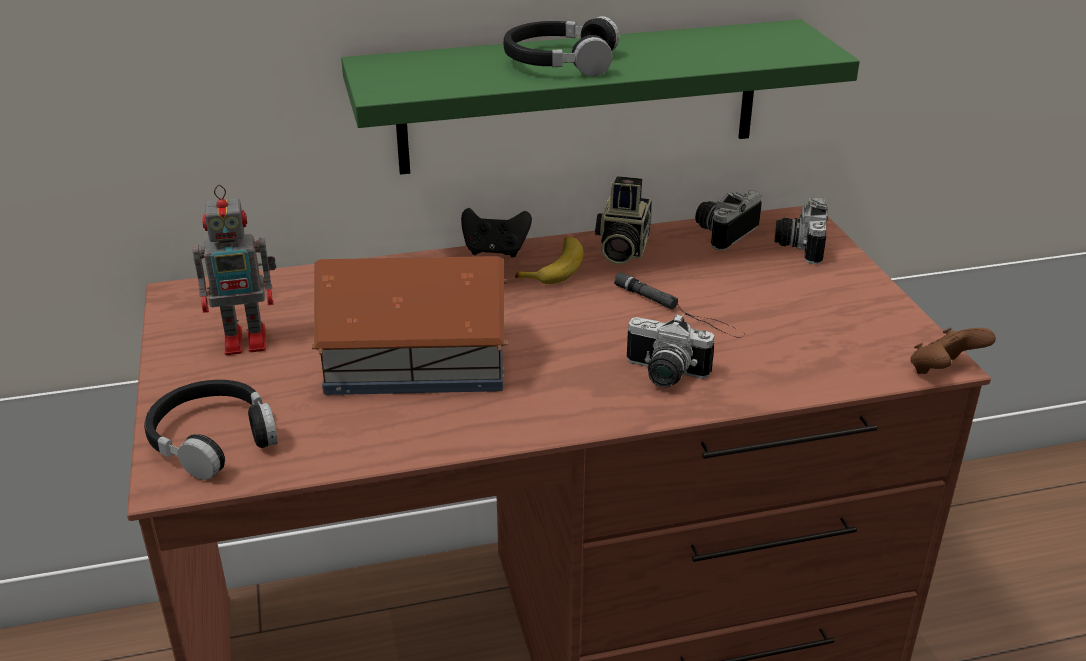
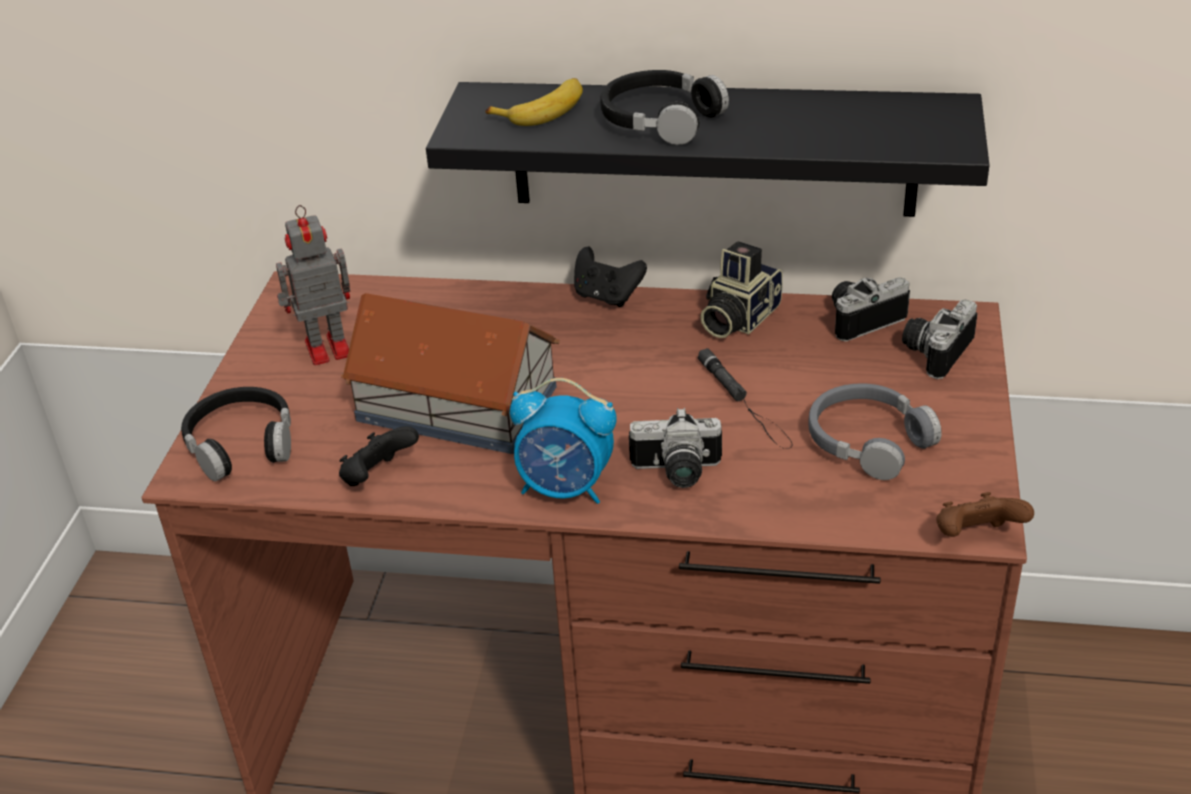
camera: 25 degrees right, 5 degrees up
toy robot [192,185,276,355] -> toy robot turned 150 degrees clockwise [276,205,350,365]
green shelf [341,19,860,175] -> black shelf [426,82,990,217]
banana [515,237,583,284] -> banana moved to [485,78,583,126]
camera [627,313,715,387] -> camera turned 45 degrees counterclockwise [629,408,722,488]
none -> black game controller [339,426,419,486]
none -> alarm clock [510,378,616,504]
none -> grey headphones [808,384,942,480]

